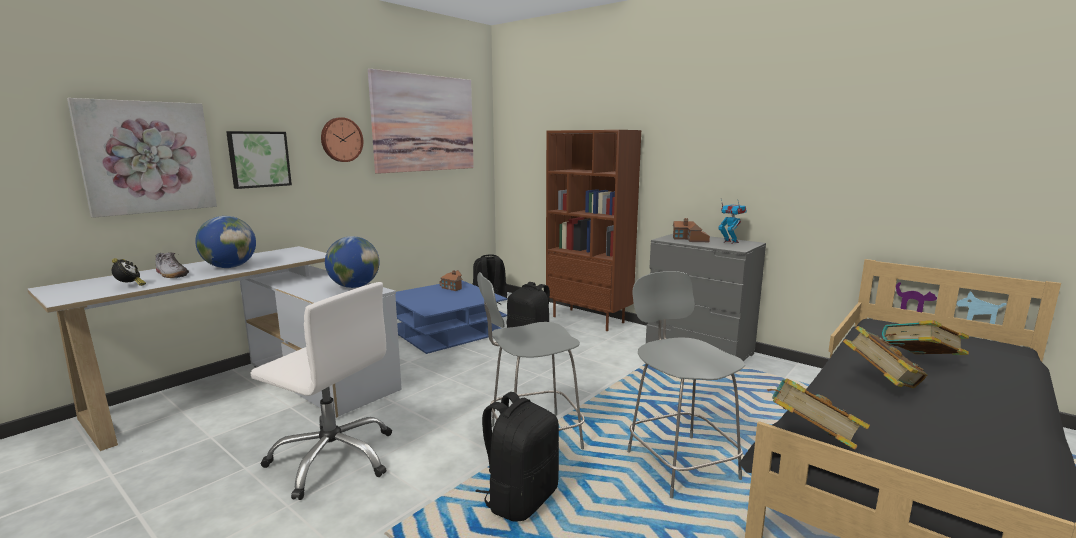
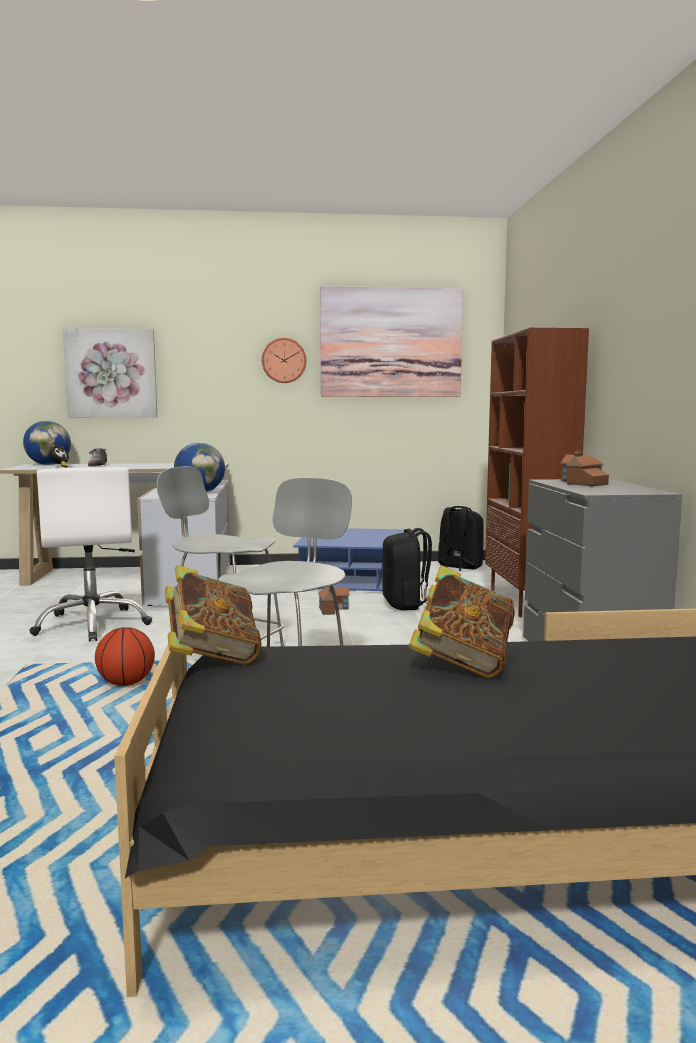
camera: 45 degrees right, 5 degrees down
globe [195,216,256,268] -> globe moved to [23,421,71,465]
picture [226,131,292,189] -> none
toy house [439,270,462,291] -> toy house moved to [318,586,350,615]
black backpack [475,392,559,522] -> basketball [95,627,155,686]
toy robot [718,200,747,244] -> none
book [882,320,969,355] -> none

